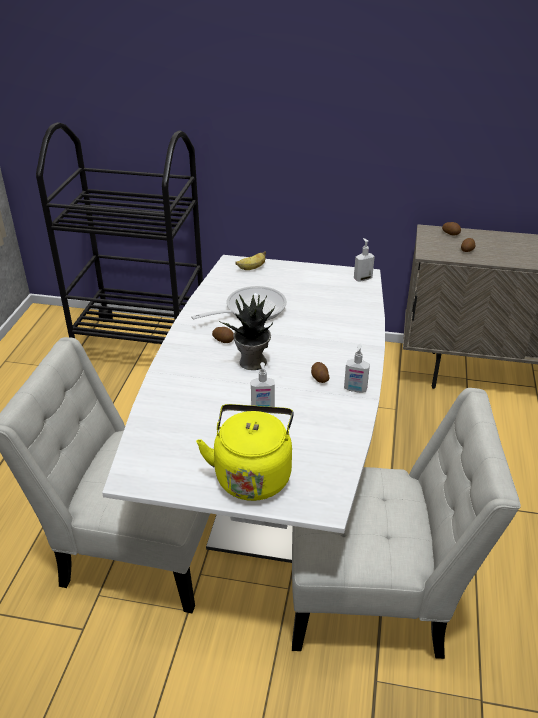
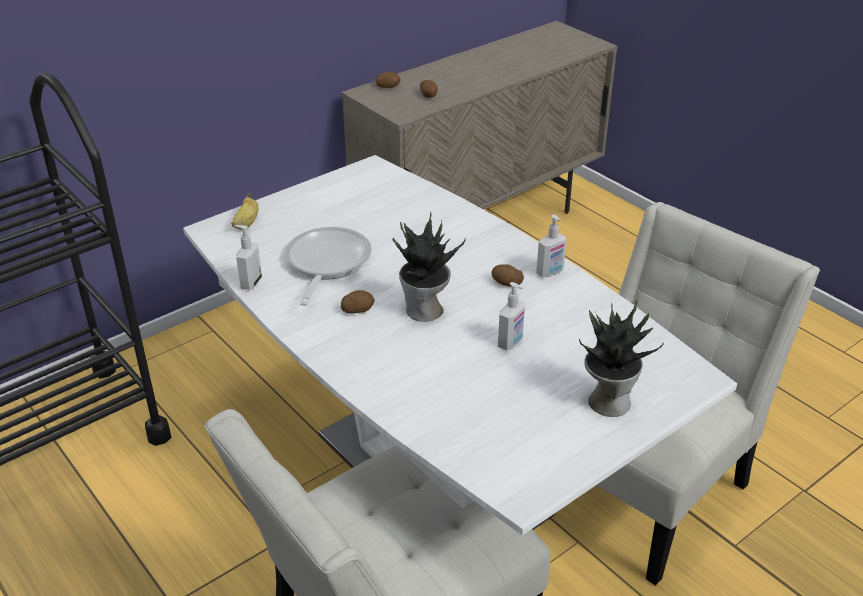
camera: 50 degrees left, 0 degrees up
yellow kettle [196,404,294,501] -> potted plant [579,300,664,417]
soap dispenser [354,238,375,281] -> soap dispenser moved to [235,225,262,290]

